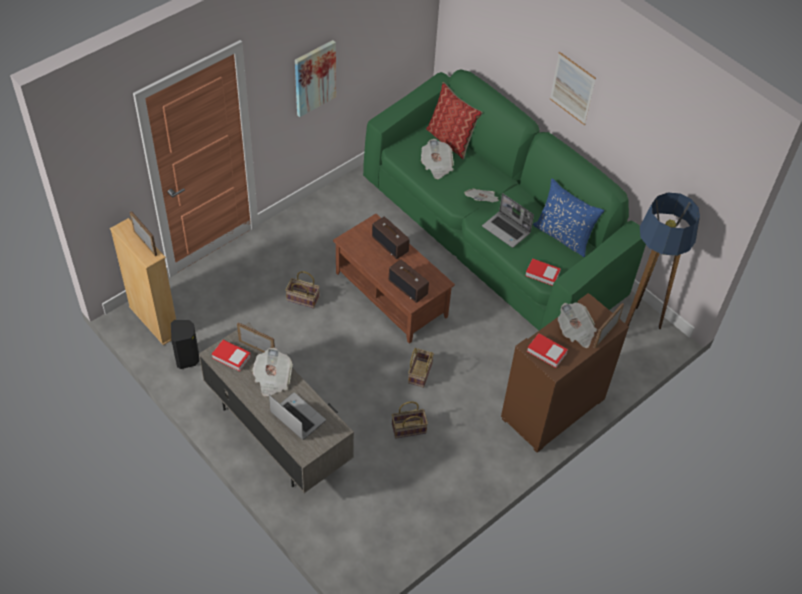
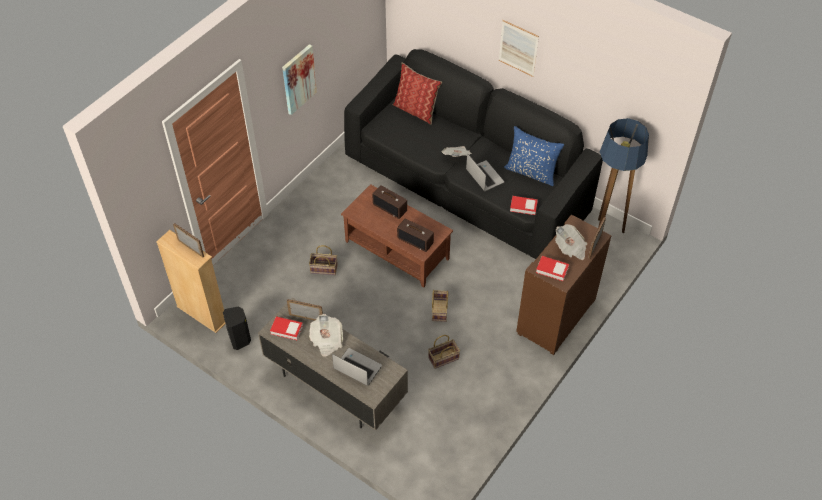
camera: 10 degrees left, 0 degrees up
green sofa [363,70,646,330] -> black sofa [344,49,603,259]
newspaper [421,139,454,179] -> none
laptop [482,193,534,248] -> laptop turned 150 degrees counterclockwise [466,153,504,191]

